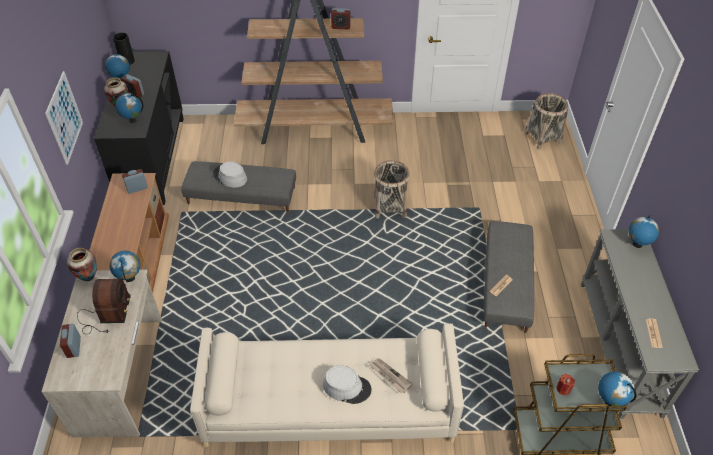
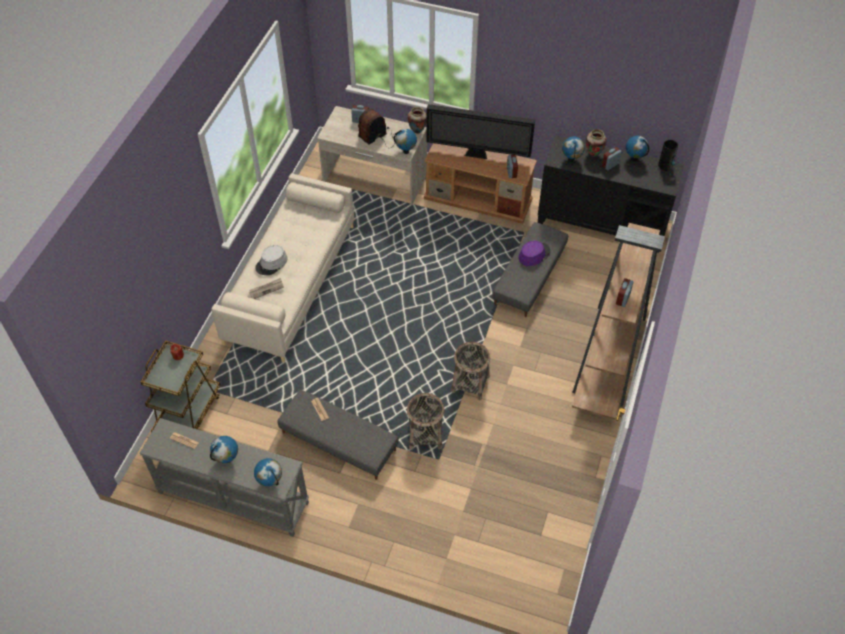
camera: 110 degrees right, 5 degrees up
picture [45,71,83,165] -> none
radio [77,279,131,334] -> radio turned 120 degrees clockwise [358,109,396,148]
grey hat [213,162,247,188] -> purple hat [518,241,550,266]
basket [524,93,568,150] -> basket moved to [407,393,444,450]
globe [598,372,637,407] -> globe moved to [210,436,238,463]
none -> television [426,104,535,159]

